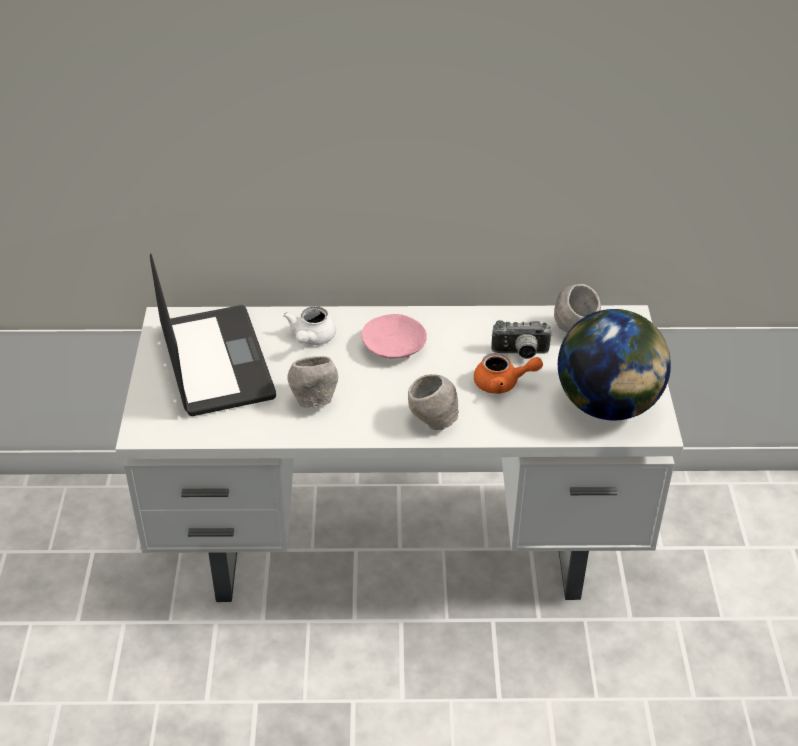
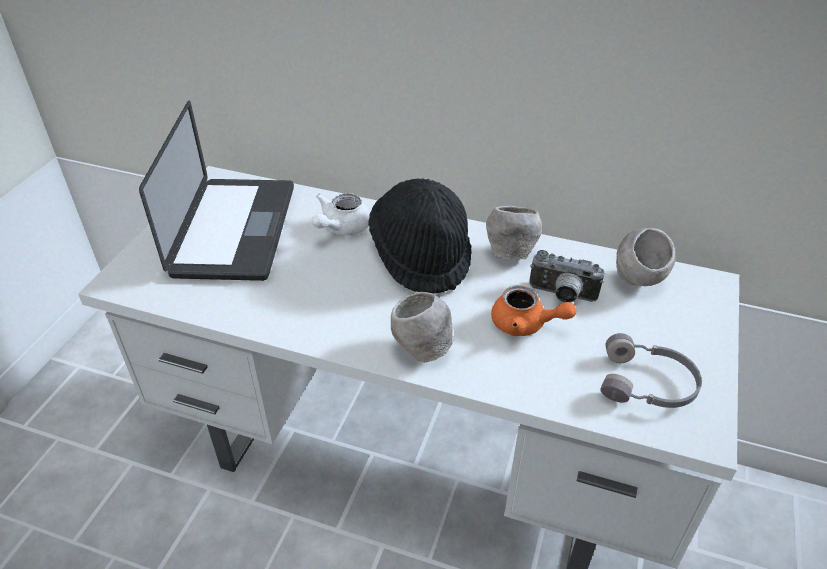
camera: 20 degrees right, 0 degrees up
grey bowl [287,356,338,408] -> grey bowl moved to [486,206,542,260]
pink bowl [361,314,427,359] -> black hat [368,179,472,293]
globe [558,309,671,420] -> grey headphones [600,333,702,408]

